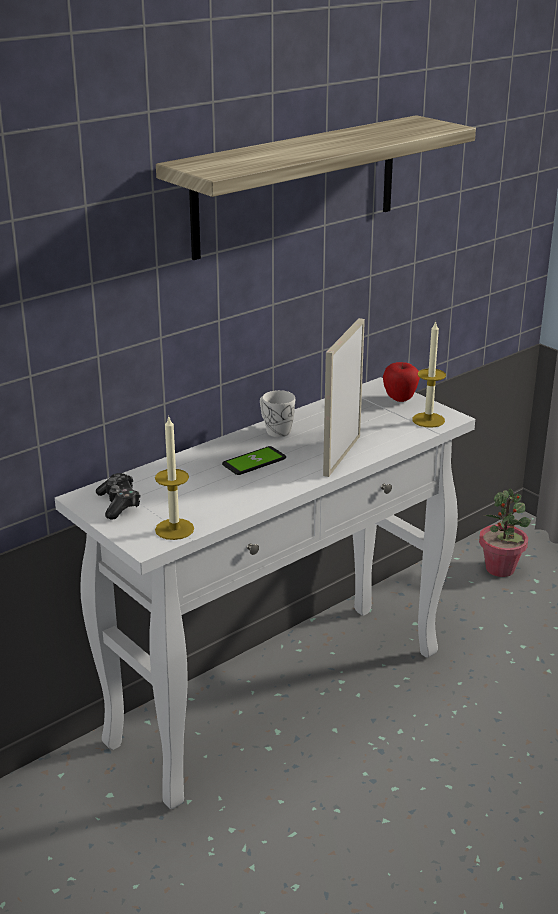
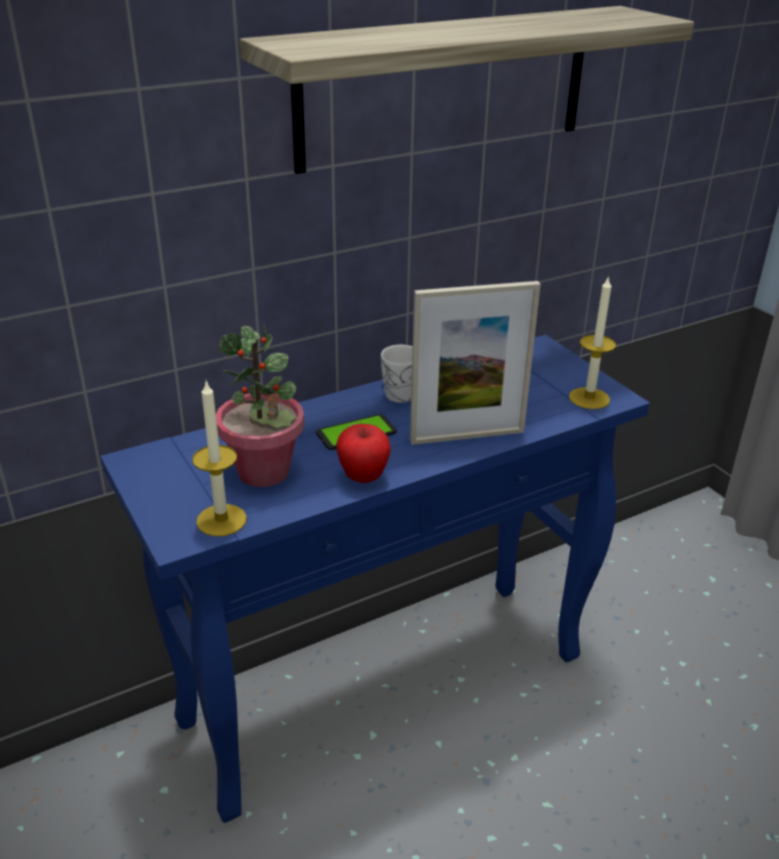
camera: 10 degrees right, 5 degrees up
white console table [55,377,475,809] -> blue console table [101,335,650,823]
game controller [96,473,140,520] -> none
picture frame [323,318,365,477] -> picture frame turned 135 degrees counterclockwise [410,281,541,445]
apple [383,362,420,402] -> apple moved to [336,424,391,483]
potted plant [479,488,531,577] -> potted plant moved to [216,325,304,487]

